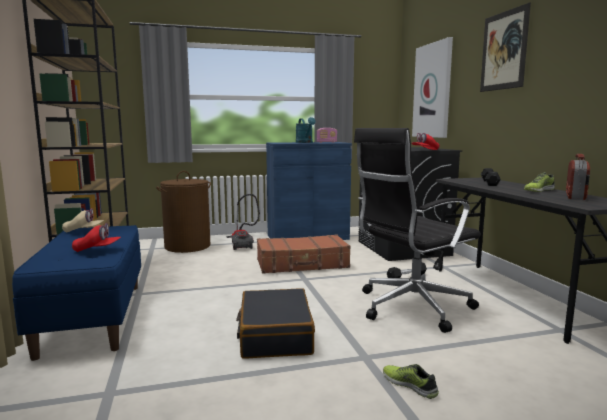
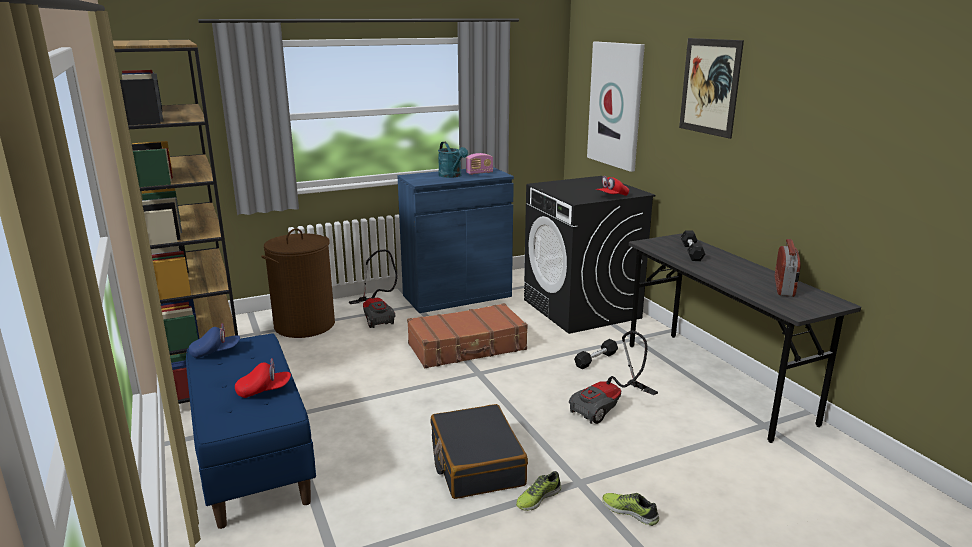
camera: 10 degrees left, 10 degrees up
beige cap [62,208,104,233] -> blue cap [189,323,240,358]
black office chair [354,128,481,333] -> vacuum cleaner [569,330,658,424]
shoe [524,172,555,192] -> shoe moved to [516,471,561,511]

